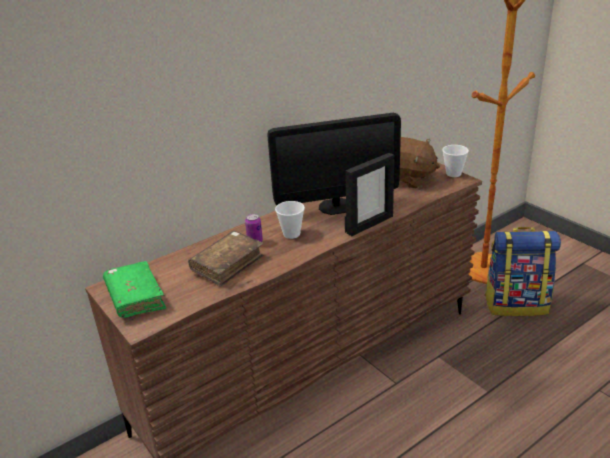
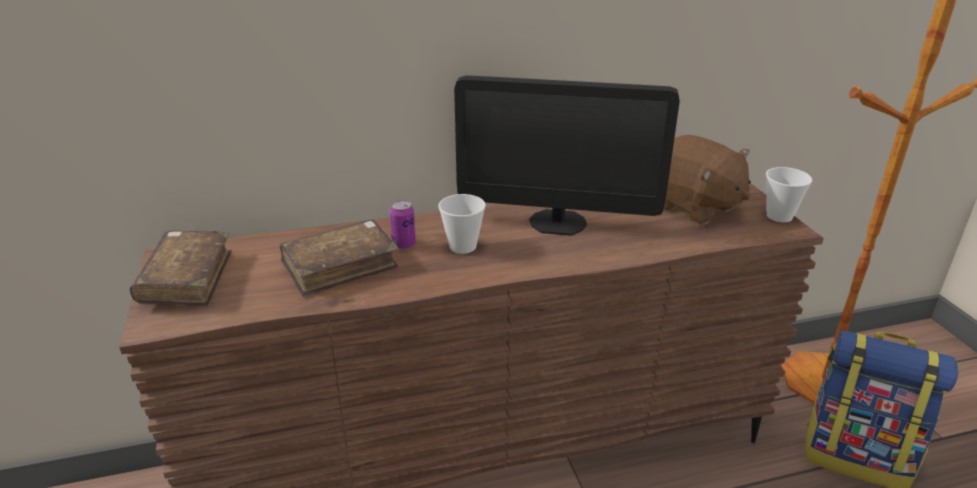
camera: 20 degrees right, 0 degrees up
green book [103,261,166,318] -> brown book [130,230,232,307]
picture frame [345,153,394,236] -> none

